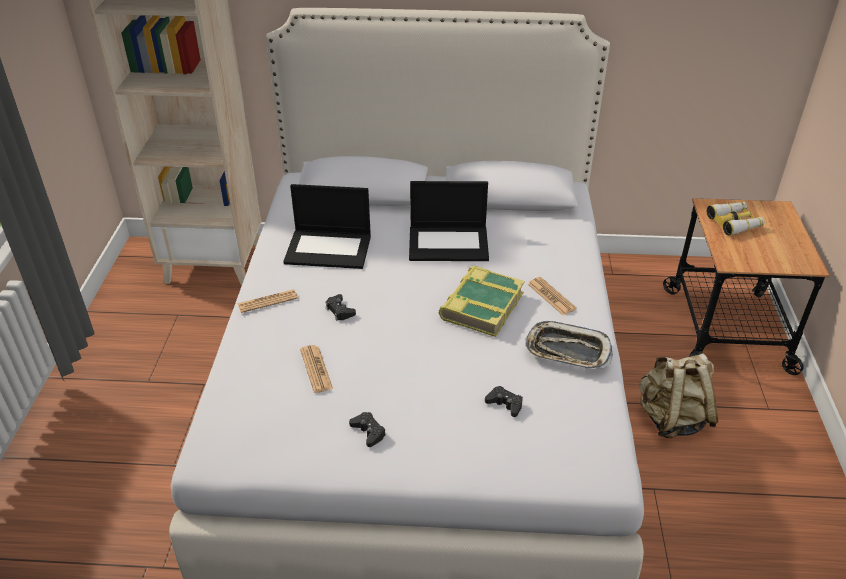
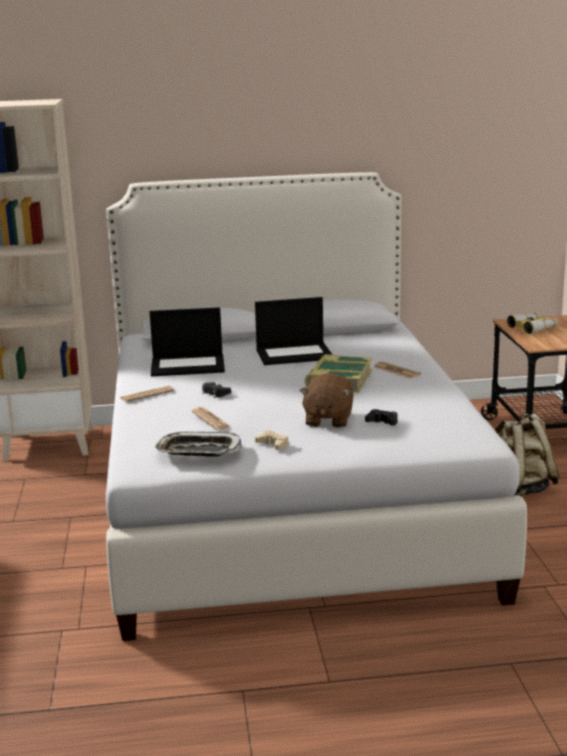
camera: 10 degrees left, 20 degrees down
black game controller [349,412,386,447] -> beige game controller [255,430,289,450]
tray [525,321,613,369] -> tray moved to [155,432,242,457]
none -> brown plush toy [299,373,353,428]

